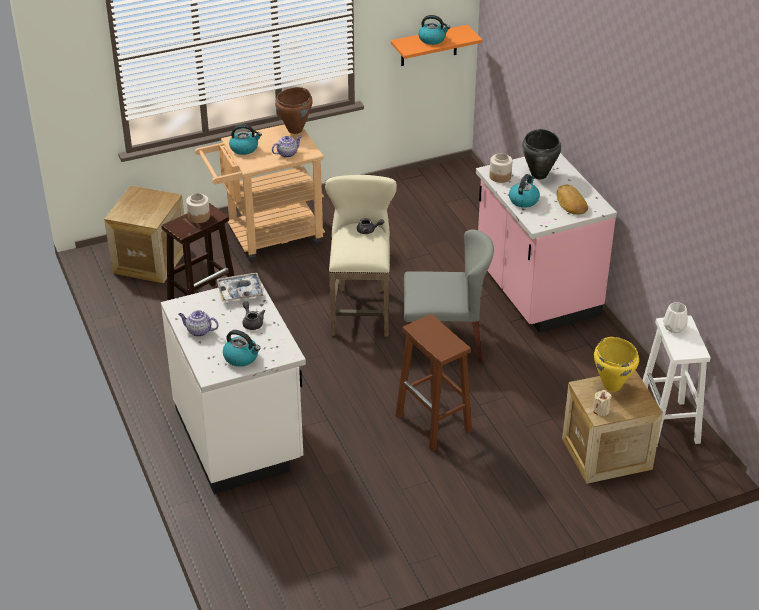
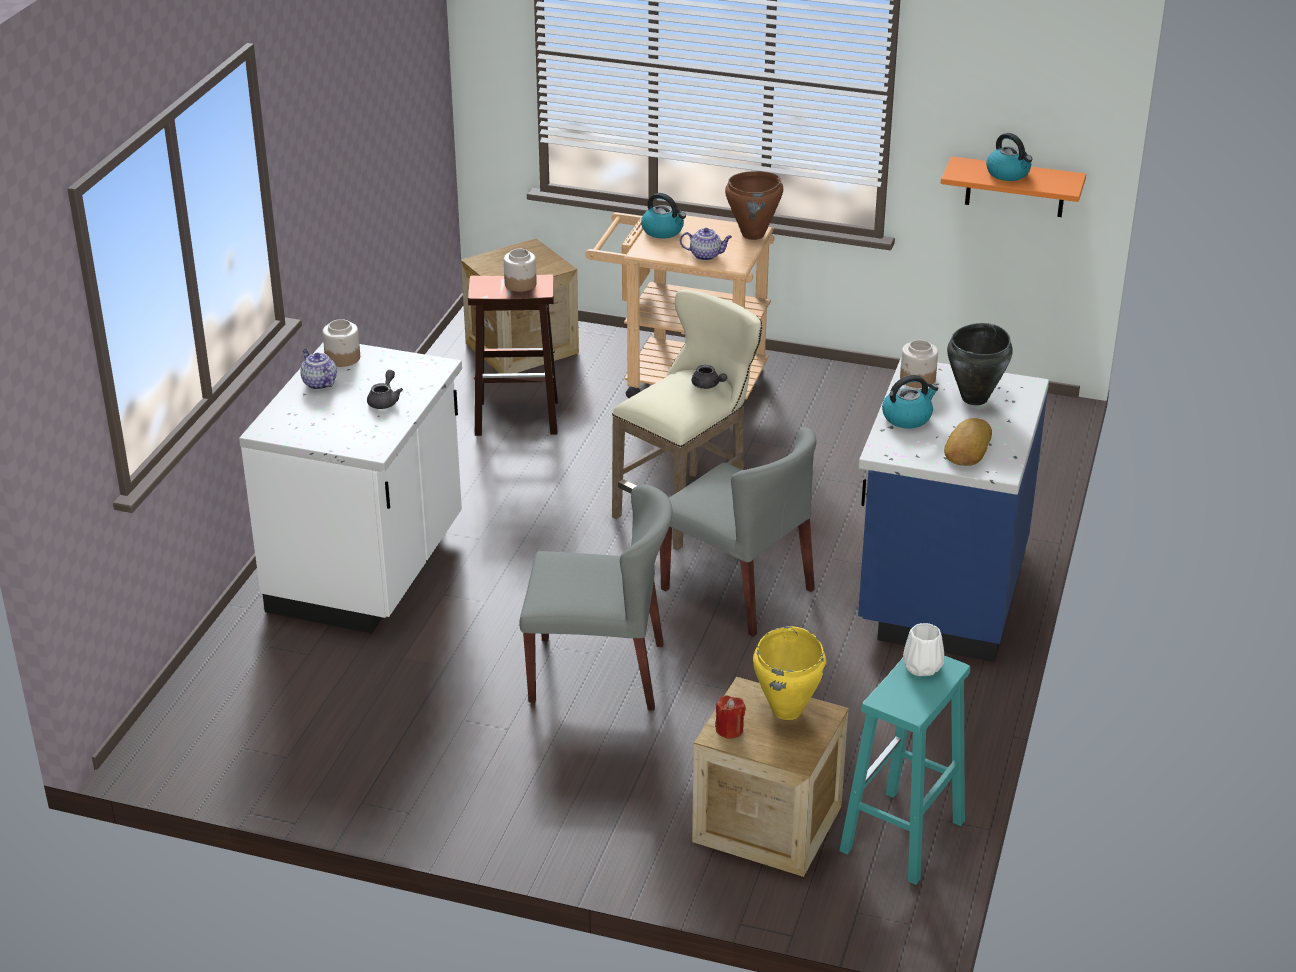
camera: 40 degrees right, 5 degrees down
tray [217,273,264,302] -> none
kettle [223,330,260,367] -> none
brown stool [395,314,472,452] -> grey chair [519,485,672,711]
pink counter [476,153,617,333] -> blue counter [858,359,1049,662]
beige candle [593,390,612,416] -> red candle [715,695,746,739]
white stool [642,316,710,446] -> turquoise stool [839,655,970,885]
none -> jar [322,319,360,367]

